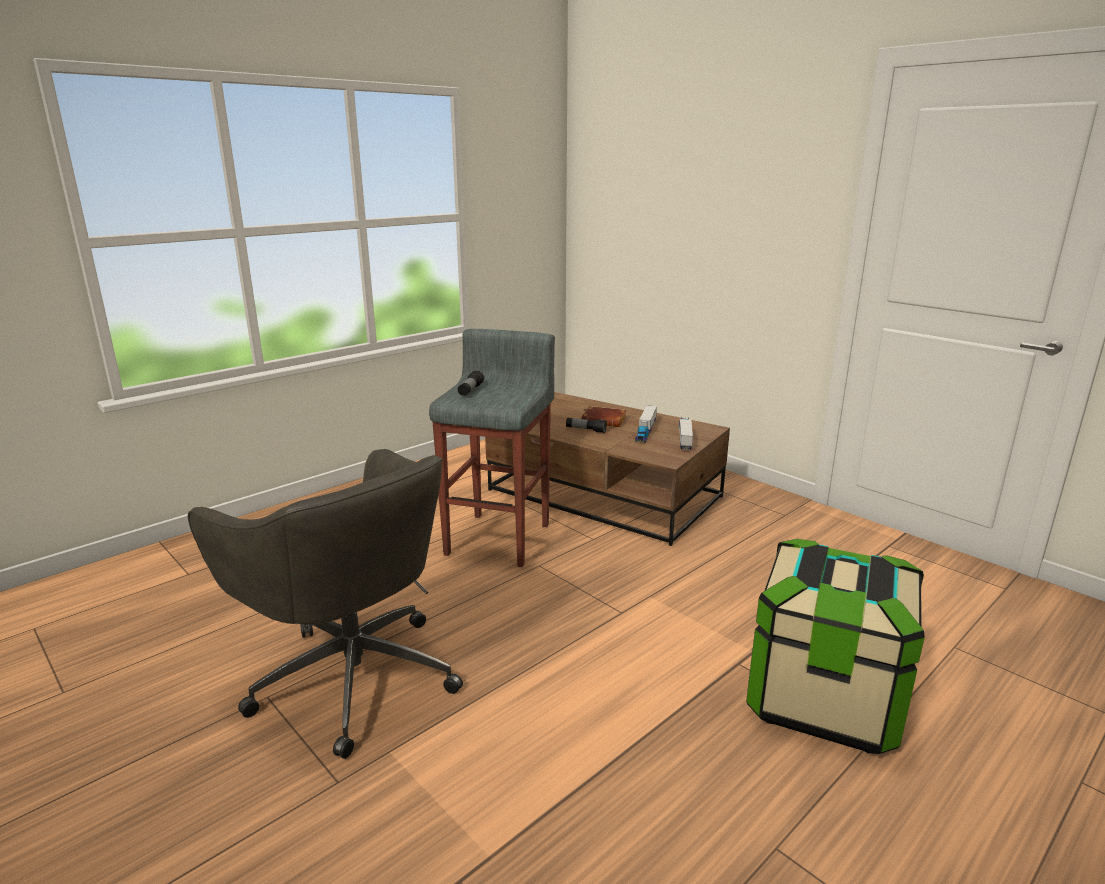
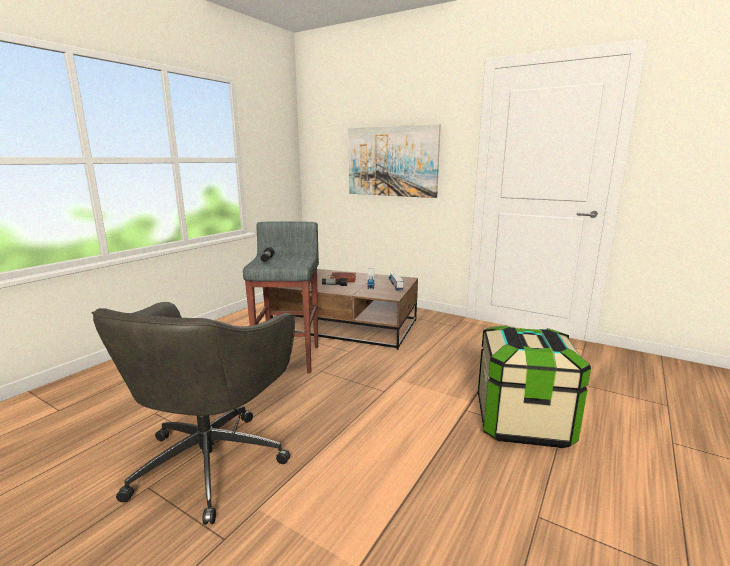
camera: 15 degrees left, 5 degrees down
grey office chair [188,449,463,759] -> grey office chair turned 75 degrees clockwise [91,302,295,525]
none -> picture [349,124,441,198]

